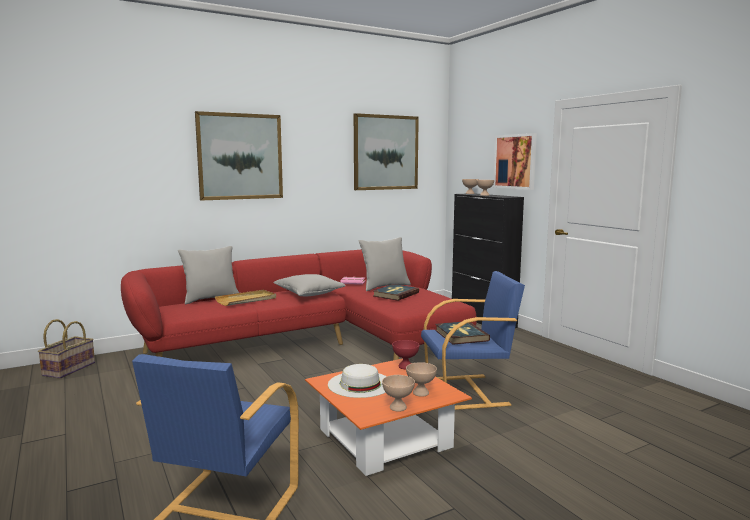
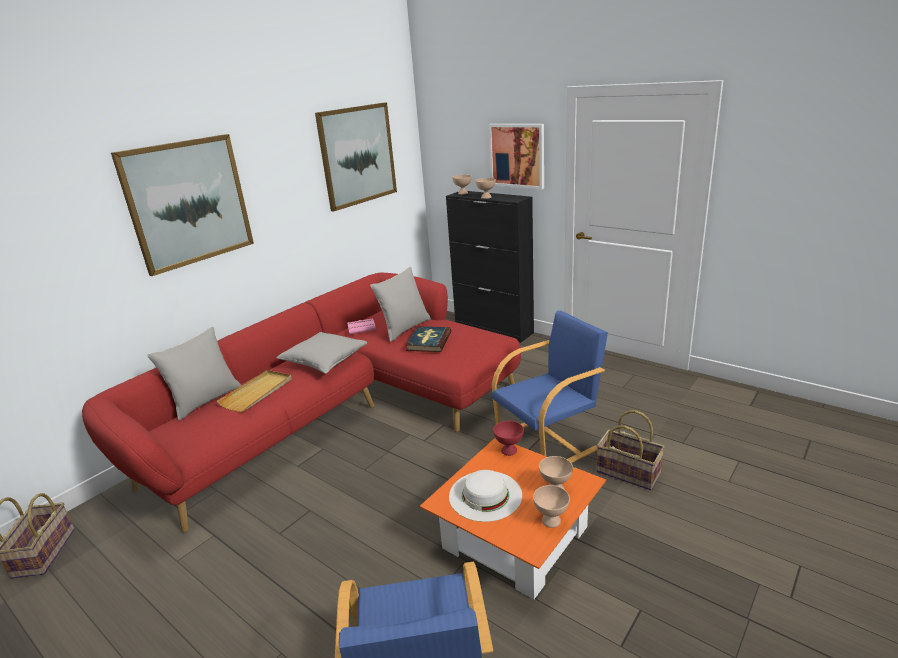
camera: 20 degrees left, 15 degrees up
book [435,322,490,345] -> none
none -> basket [596,410,665,490]

